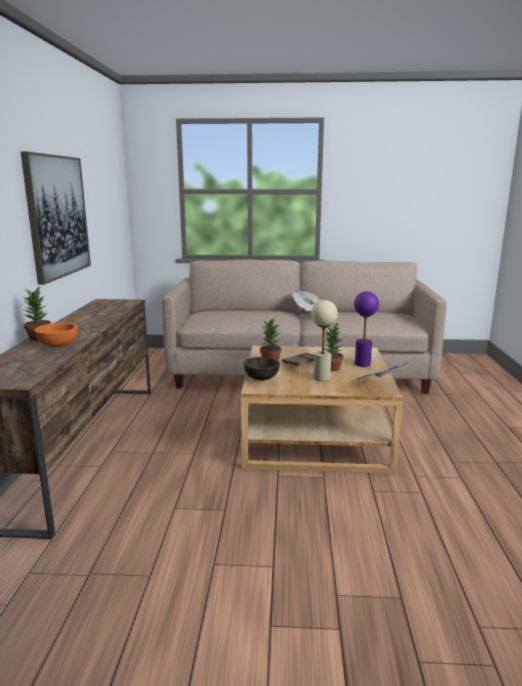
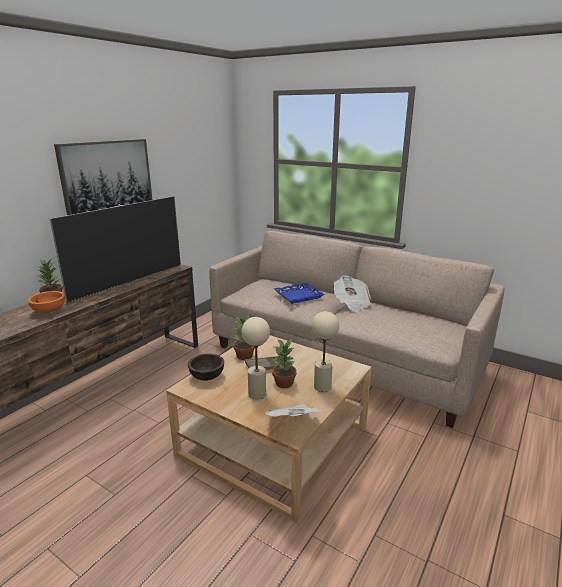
camera: 30 degrees right, 5 degrees up
purple table lamp [354,291,379,367] -> beige table lamp [311,311,339,392]
none -> television [50,196,181,303]
none -> blue tray [274,282,324,304]

